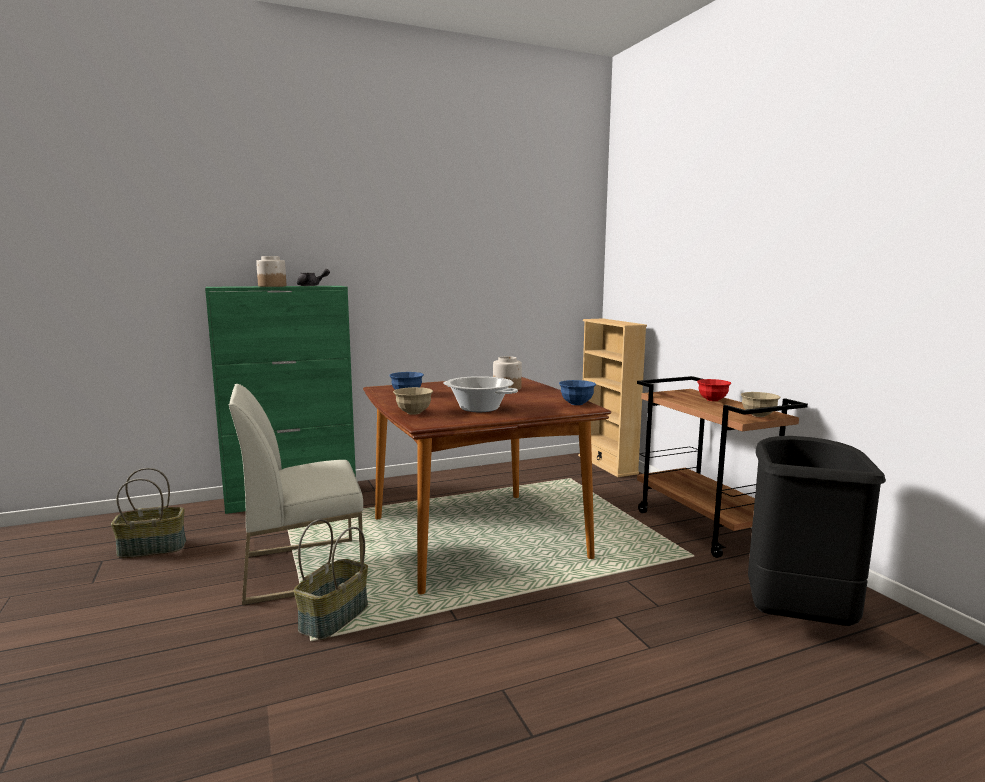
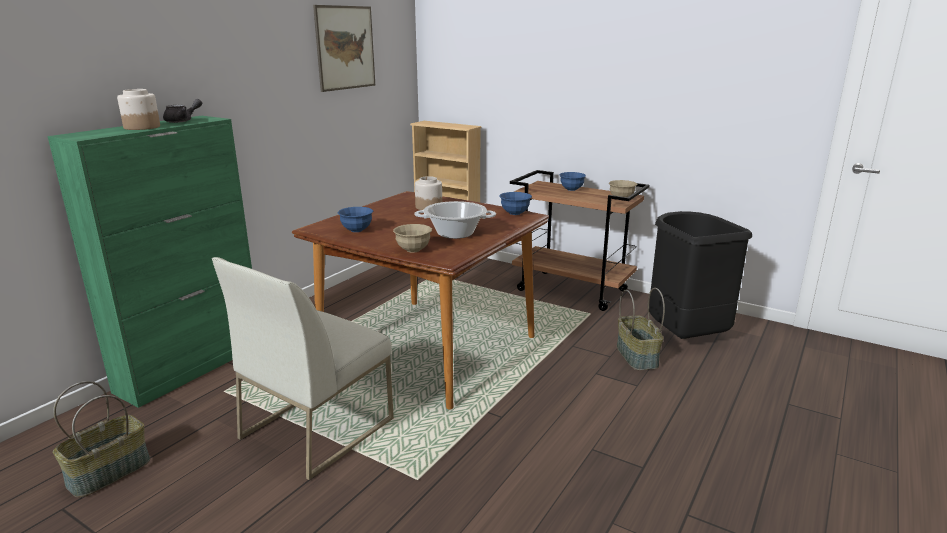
camera: 35 degrees left, 10 degrees up
basket [294,519,368,640] -> basket moved to [617,288,665,370]
red bowl [697,379,731,401] -> blue bowl [559,172,586,191]
none -> picture [313,5,375,92]

